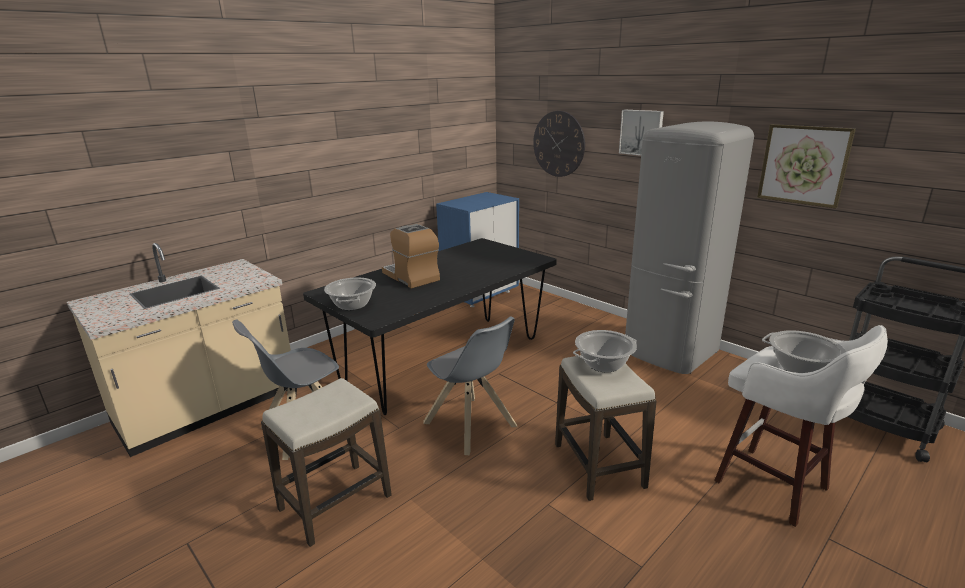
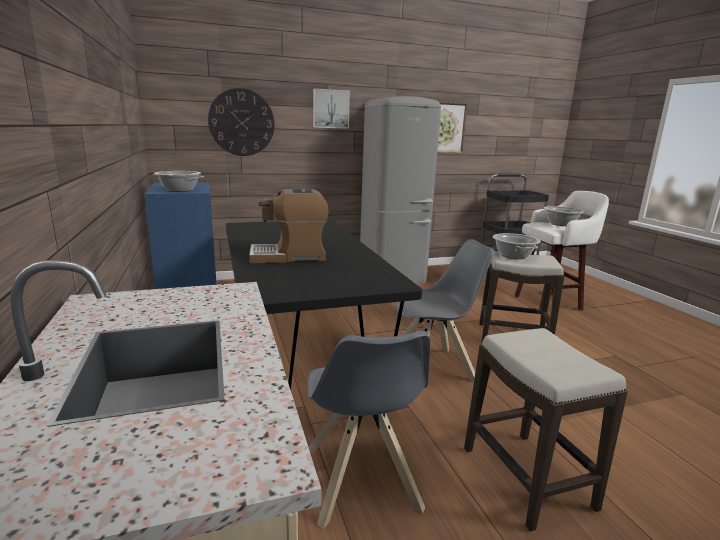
camera: 65 degrees left, 5 degrees down
cooking pot [324,277,376,310] -> cooking pot moved to [153,171,204,192]

